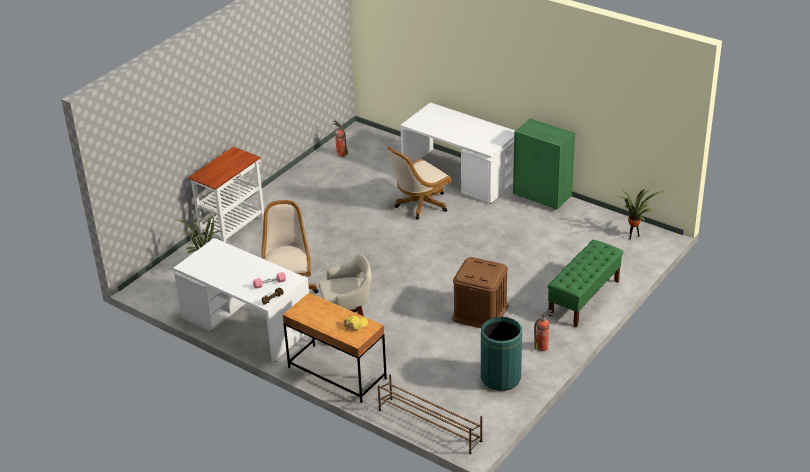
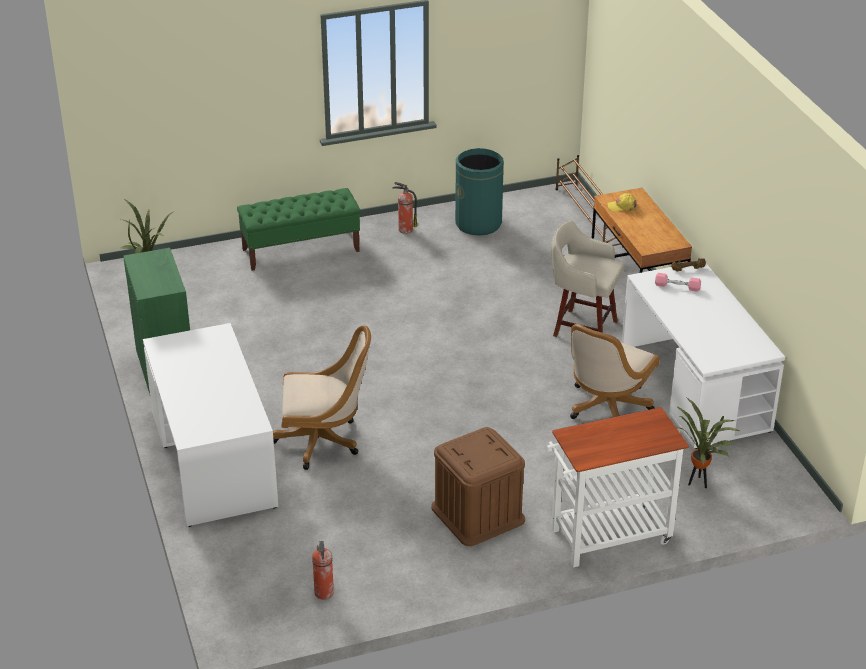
camera: 145 degrees left, 0 degrees up
brown storage box [452,257,509,328] -> brown storage box moved to [431,427,525,546]

